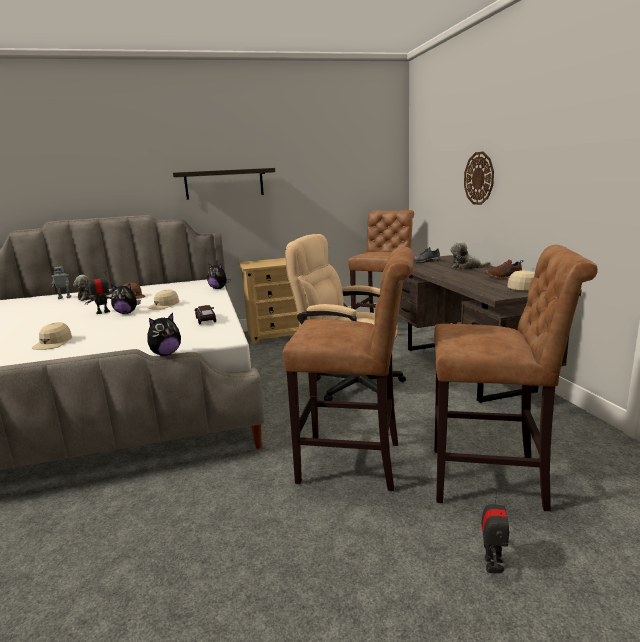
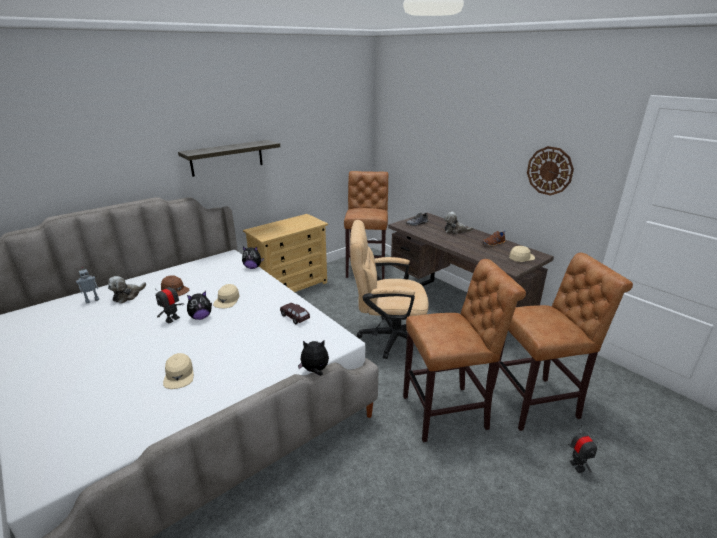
camera: 25 degrees left, 10 degrees up
plush toy [147,313,181,356] -> plush toy turned 120 degrees counterclockwise [298,340,329,376]
wall clock [464,152,494,205] -> wall clock moved to [527,146,574,196]

